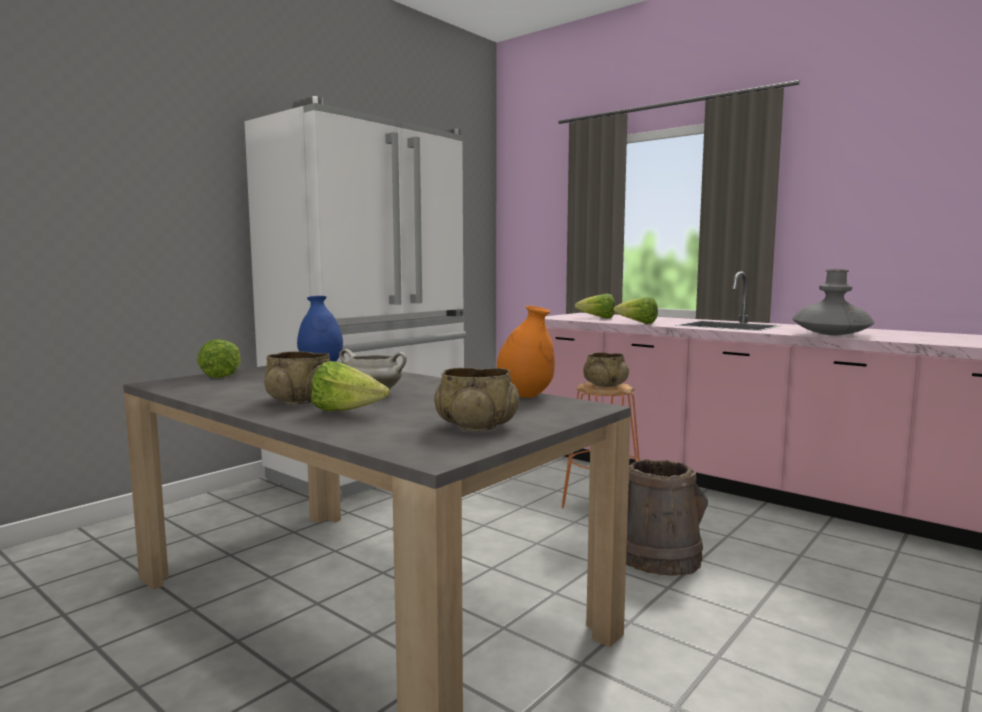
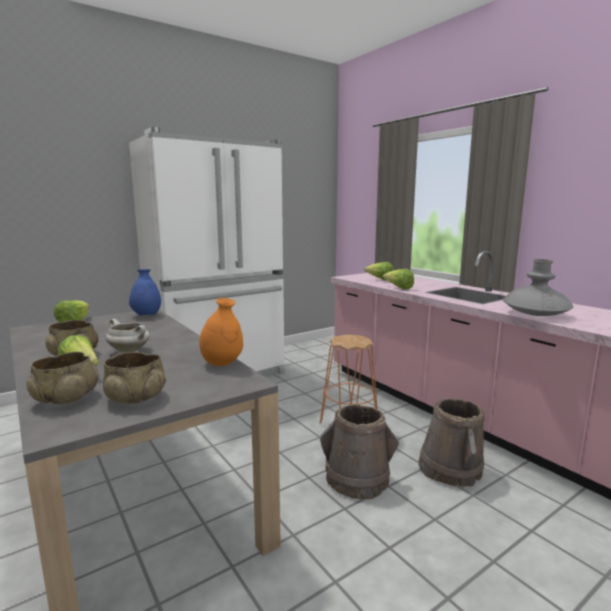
camera: 15 degrees right, 5 degrees up
beige bowl [583,352,629,387] -> beige bowl moved to [27,352,98,404]
none -> brown bucket [418,398,485,487]

